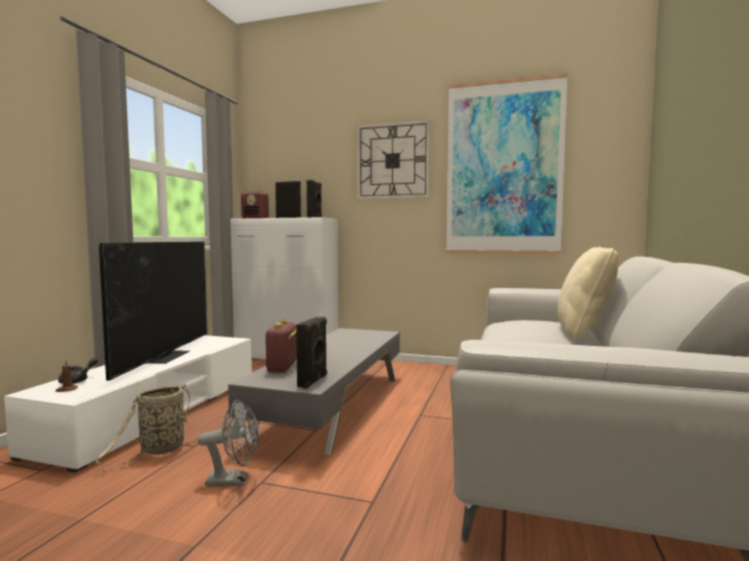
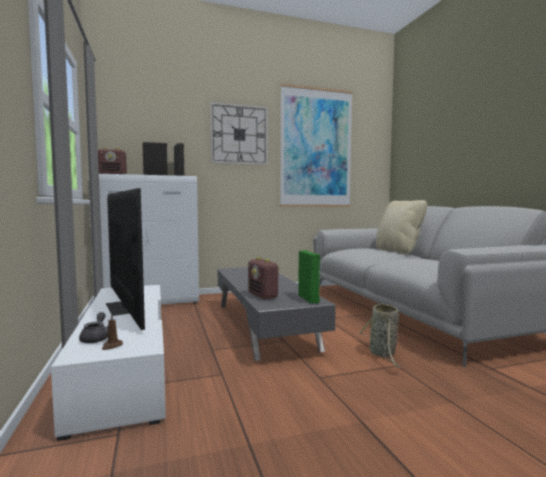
camera: 35 degrees left, 0 degrees up
basket [95,385,202,468] -> basket moved to [359,302,400,368]
grey fan [198,400,259,487] -> none
black speaker [296,317,327,389] -> green speaker [298,250,320,304]

